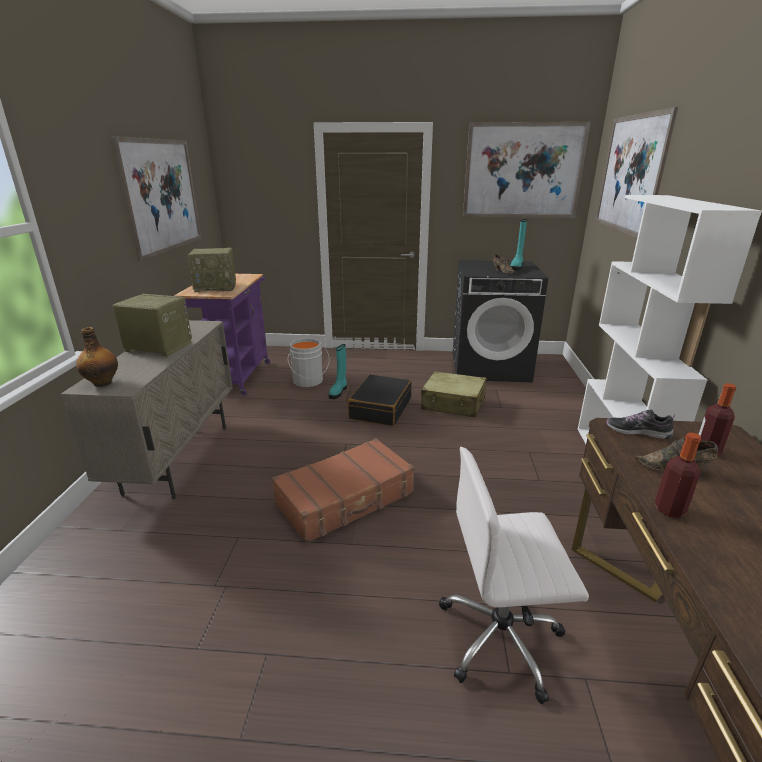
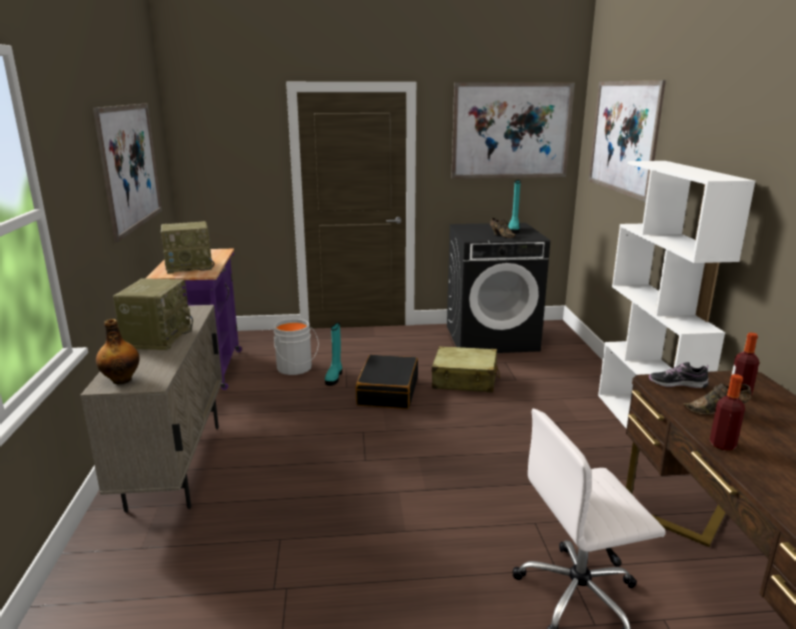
camera: 10 degrees left, 5 degrees down
radio [112,294,192,356] -> radio turned 90 degrees clockwise [113,278,193,350]
brown suitcase [272,438,415,544] -> none

